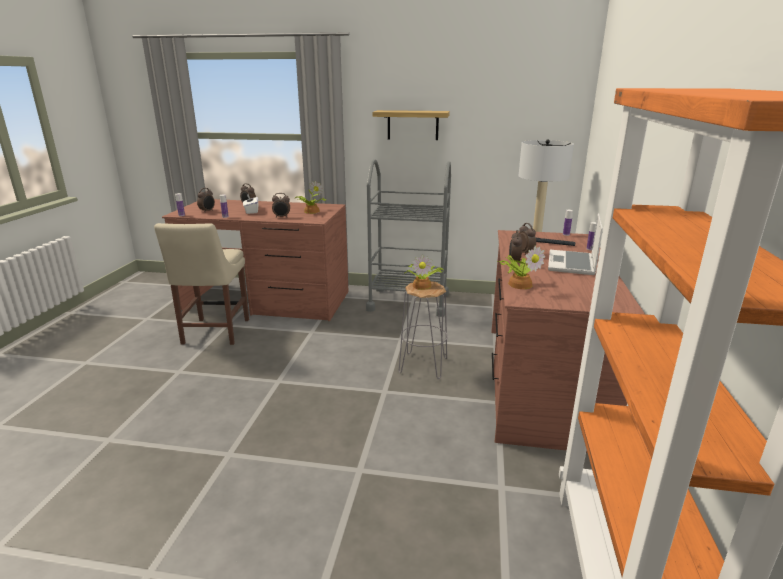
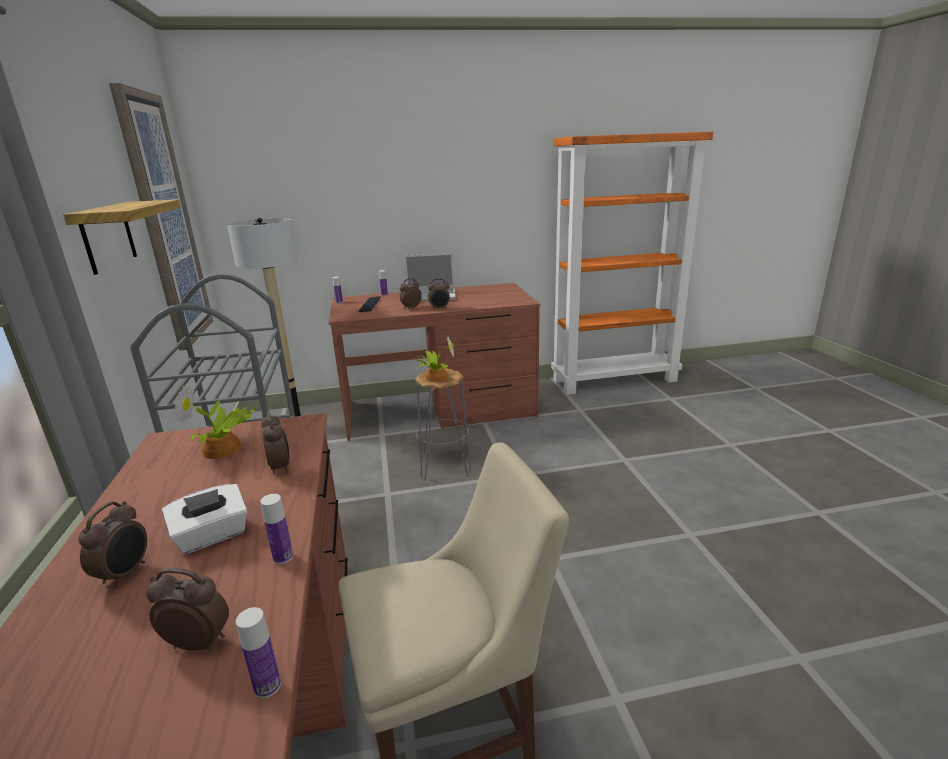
camera: 110 degrees left, 0 degrees up
potted plant [497,246,545,289] -> none
none -> picture [109,83,213,350]

